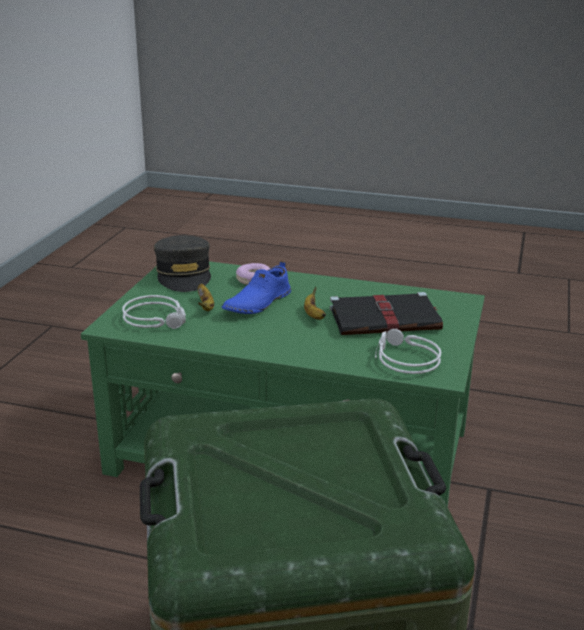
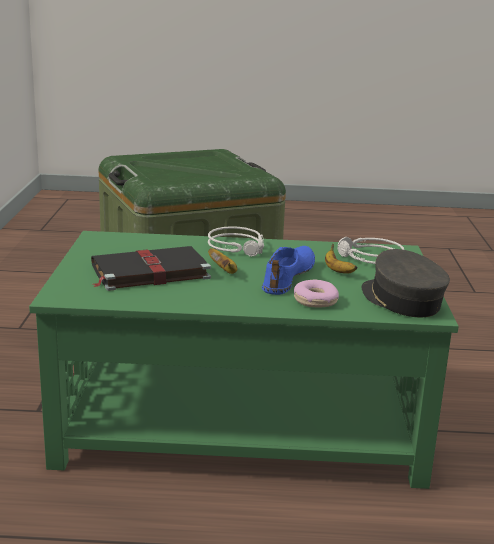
camera: 165 degrees right, 5 degrees down
grey headphones [375,328,441,374] -> grey headphones moved to [208,226,264,257]

